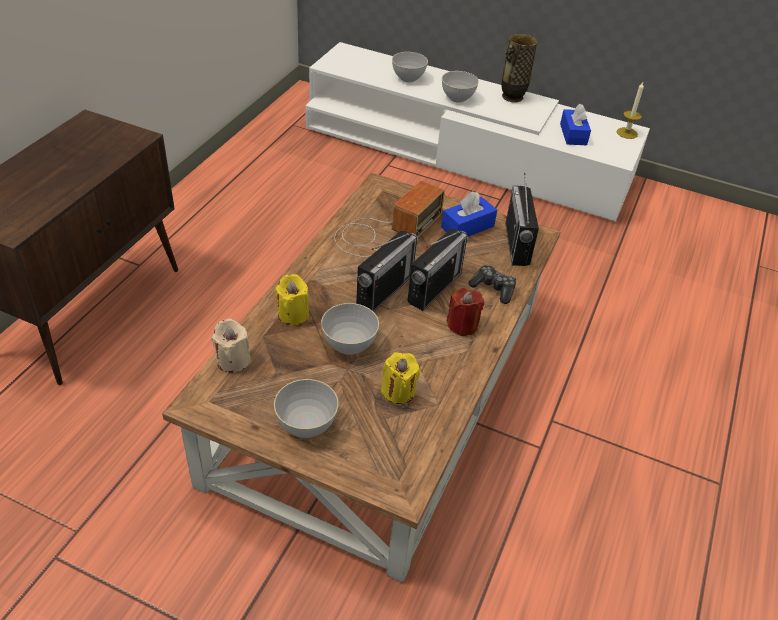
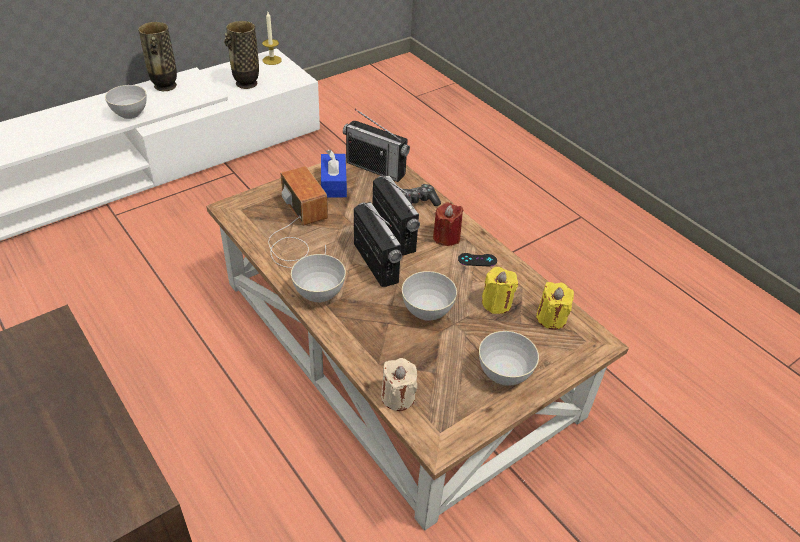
camera: 60 degrees left, 0 degrees up
yellow candle [275,274,309,325] -> yellow candle moved to [536,282,574,330]
grey bowl [392,52,428,82] -> grey bowl moved to [291,254,346,302]
blue tissue box [560,104,591,145] -> vase [224,21,259,89]
none -> black game controller [458,253,497,267]

